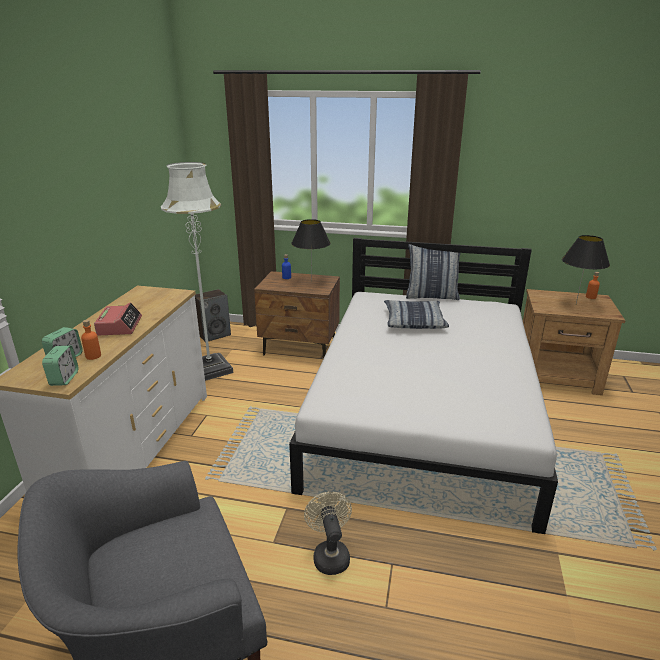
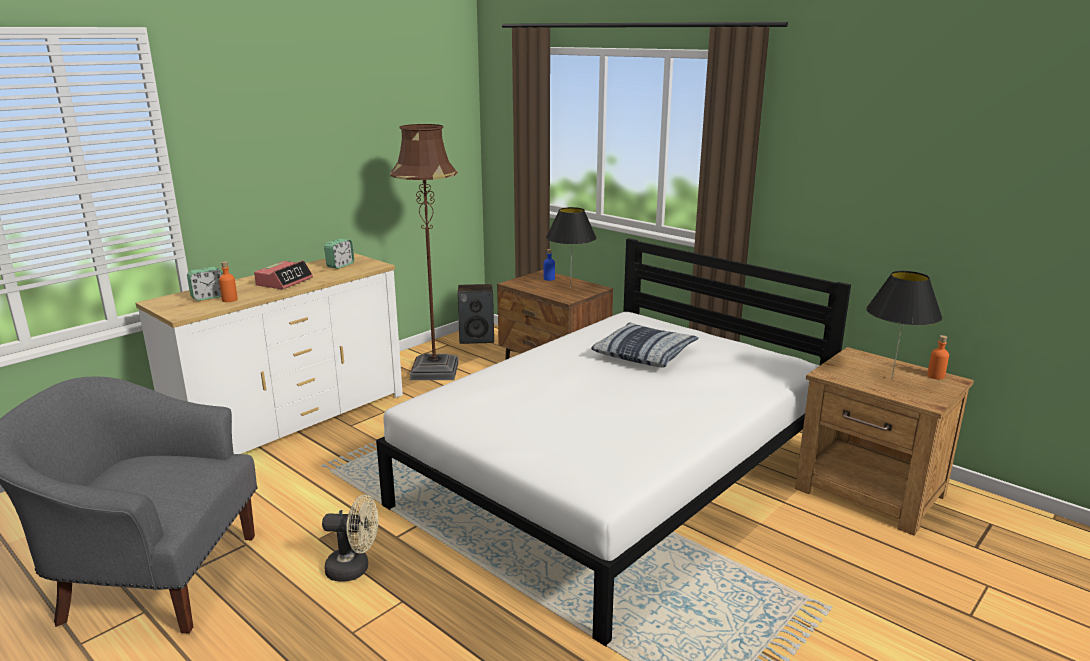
camera: 30 degrees right, 5 degrees down
alarm clock [42,346,78,386] -> alarm clock moved to [324,239,354,269]
white floor lamp [161,162,233,381] -> brown floor lamp [390,124,459,380]
beige fan [304,492,352,575] -> beige fan turned 75 degrees clockwise [322,495,378,582]
pillow [406,244,460,300] -> none

